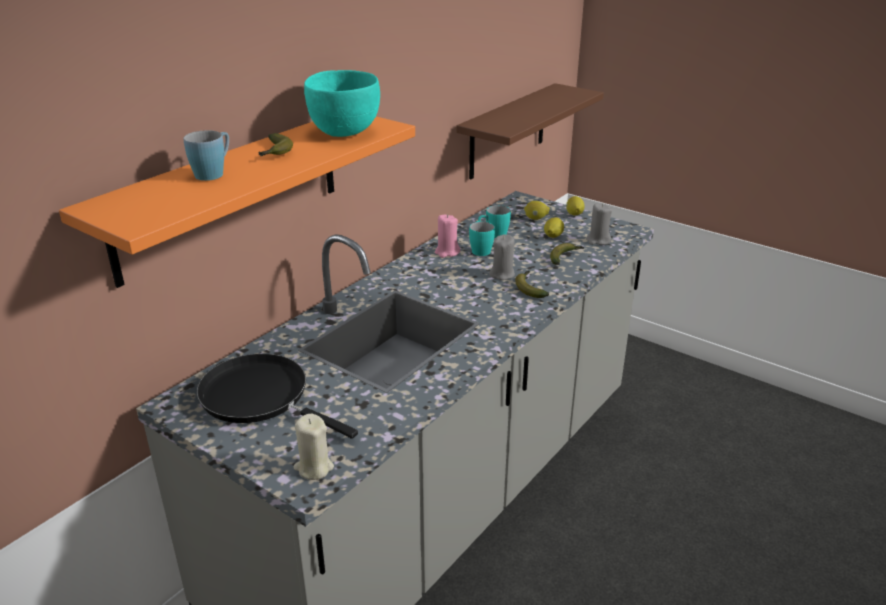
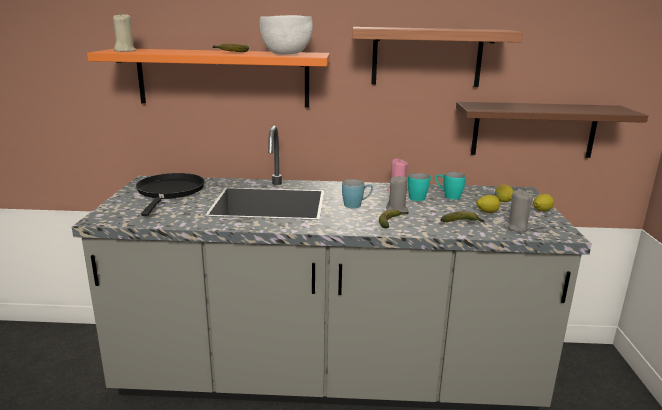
camera: 55 degrees right, 10 degrees down
blue mug [184,130,229,181] -> blue mug moved to [342,179,373,208]
beige candle [294,414,334,480] -> beige candle moved to [113,12,136,52]
turquoise bowl [304,70,380,137] -> white bowl [260,15,313,54]
none -> shelf [352,27,523,87]

